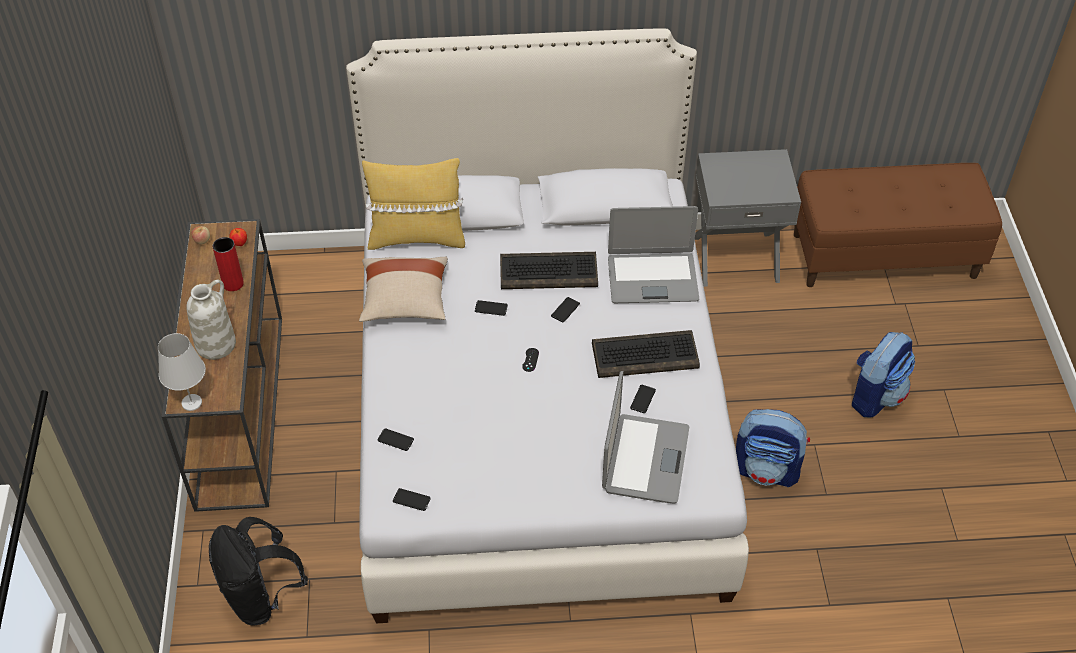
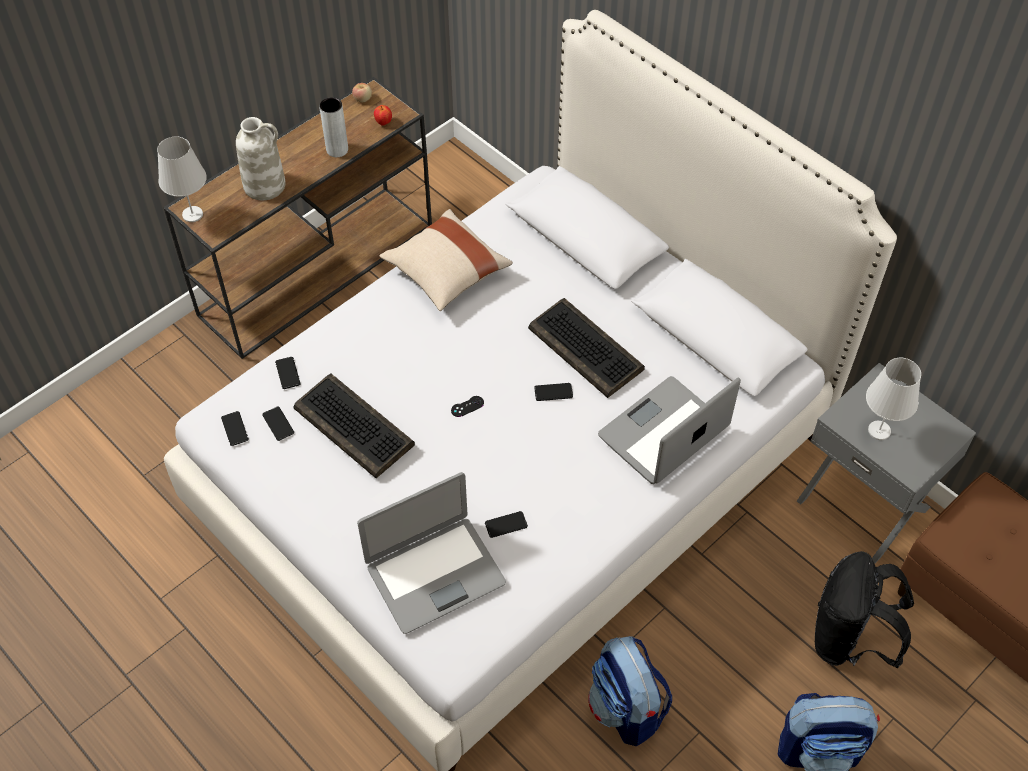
camera: 50 degrees right, 5 degrees up
black backpack [209,517,308,625] -> black backpack moved to [815,551,914,668]
red vase [213,237,244,291] -> grey vase [319,97,348,157]
yellow pillow [362,158,465,250] -> none
phone [475,300,508,316] -> phone moved to [262,407,294,441]
keyboard [592,330,700,378] -> keyboard moved to [293,374,415,478]
laptop [608,206,699,303] -> laptop turned 90 degrees clockwise [598,376,741,484]
none -> white table lamp [866,358,921,440]

